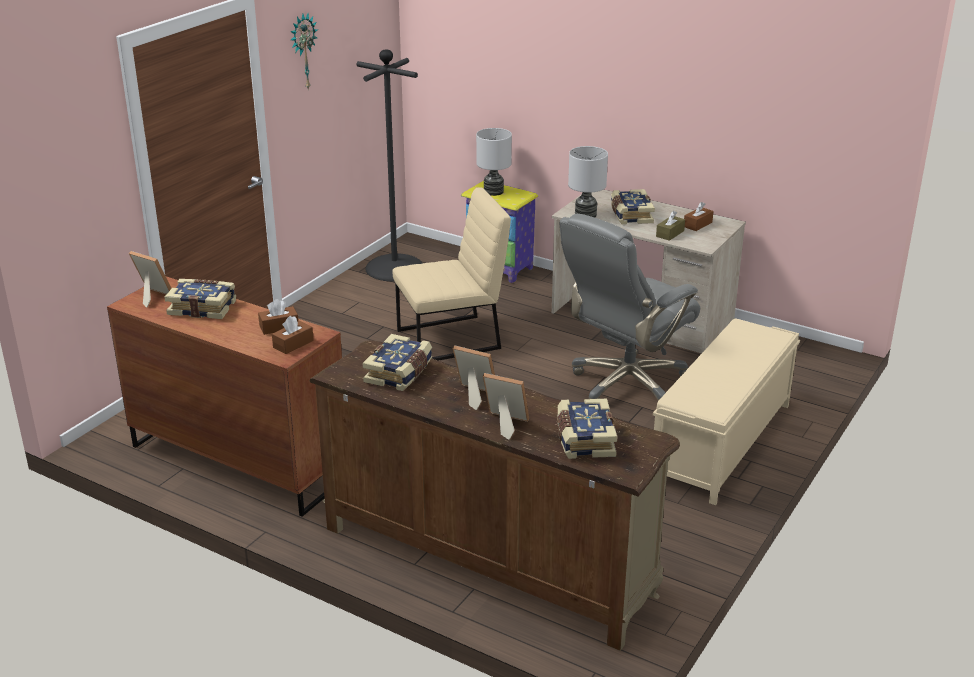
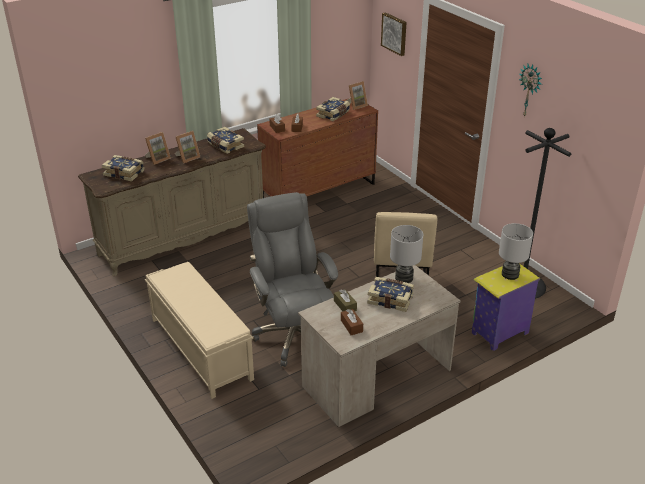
camera: 115 degrees right, 5 degrees up
none -> picture [381,12,407,56]

